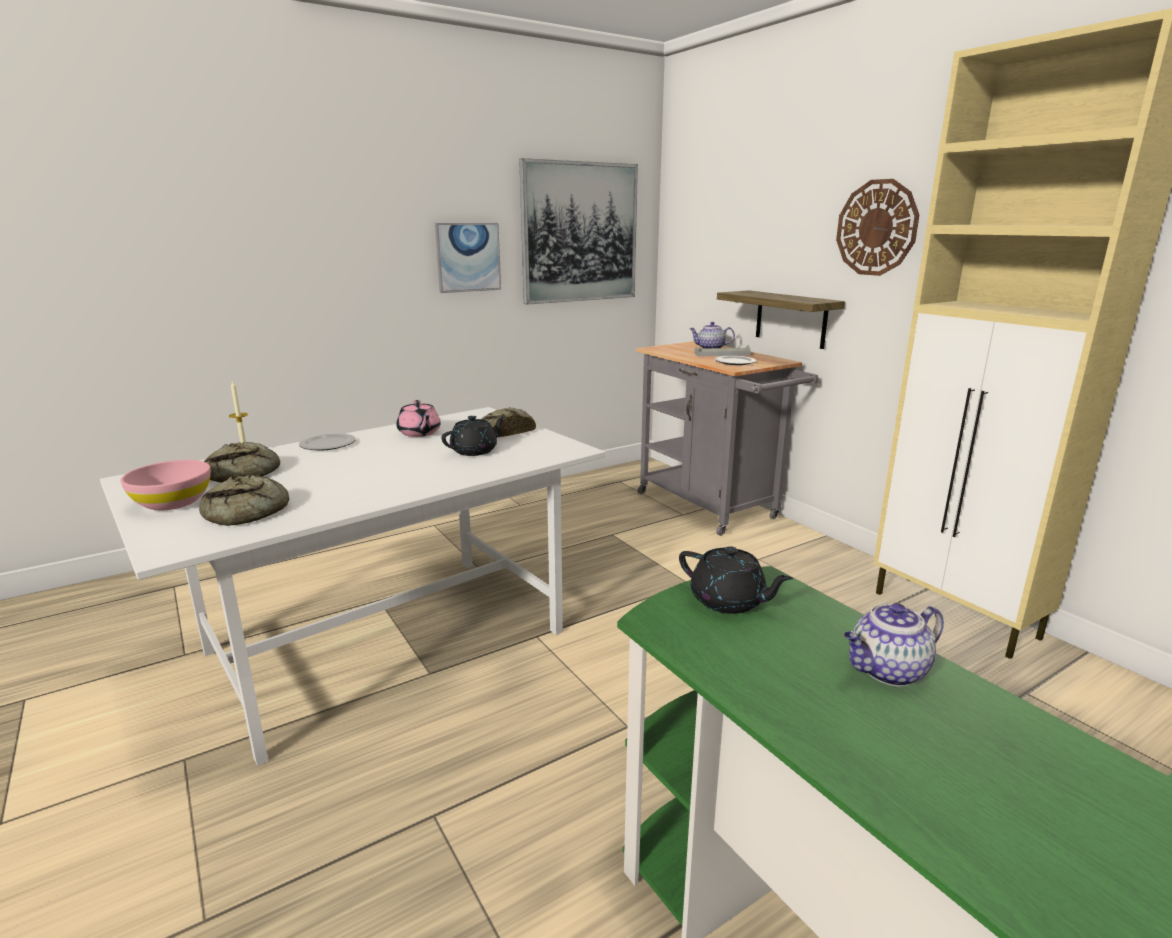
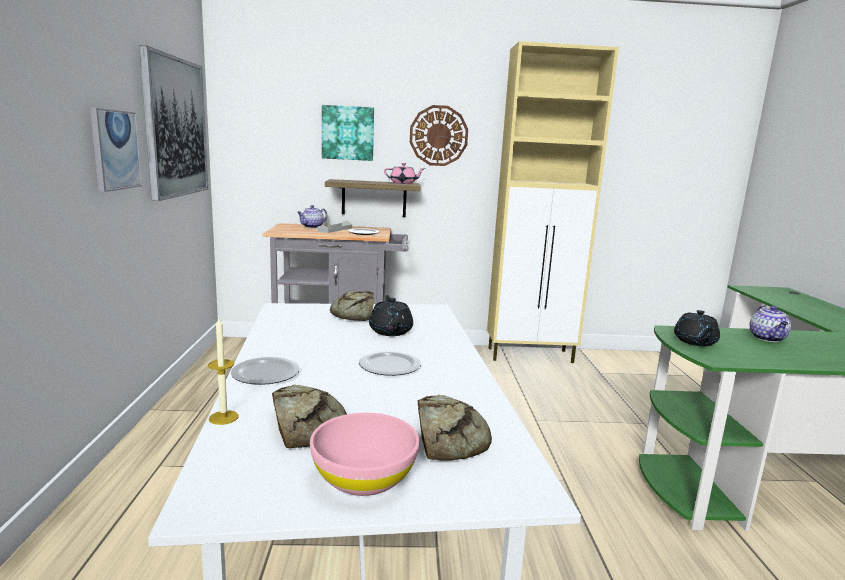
camera: 60 degrees left, 5 degrees down
pink teapot [396,400,441,437] -> pink teapot moved to [384,163,425,184]
black teapot [679,546,793,614] -> black teapot turned 120 degrees clockwise [674,310,720,346]
none -> picture [322,105,374,161]
none -> plate [359,350,421,376]

